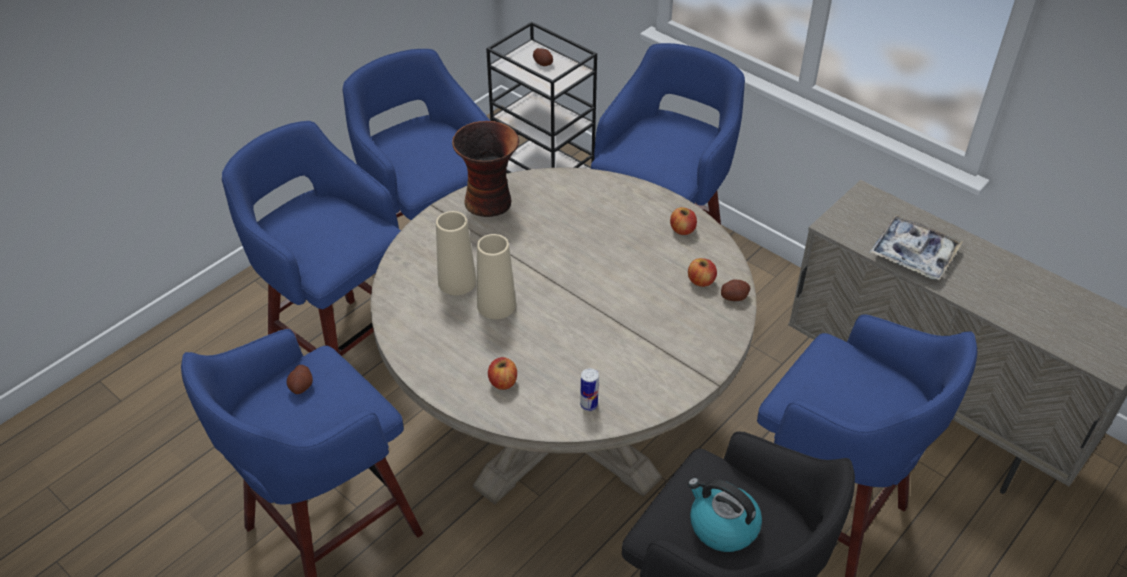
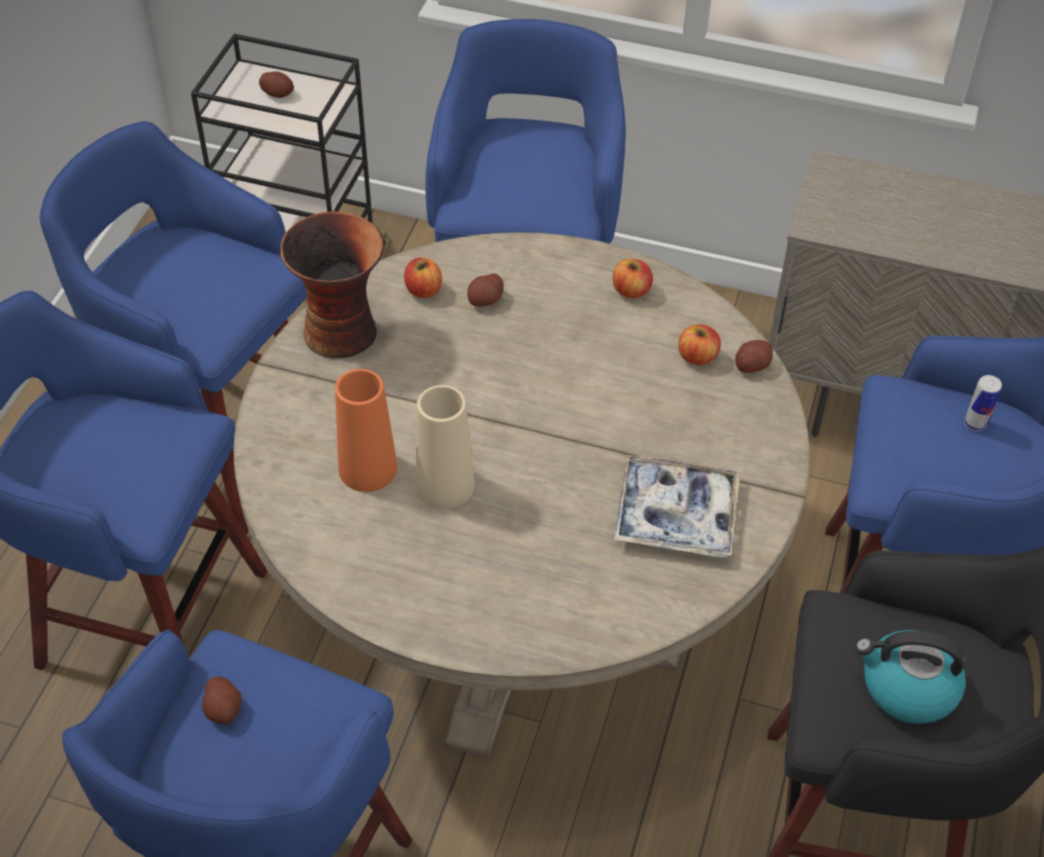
camera: 25 degrees left, 5 degrees up
beige vase [436,211,476,295] -> orange vase [335,369,398,492]
apple [488,357,517,390] -> apple moved to [404,257,442,298]
can [580,368,599,411] -> can moved to [964,375,1002,431]
tray [869,215,963,280] -> tray moved to [613,455,741,558]
none -> potato [467,273,504,307]

